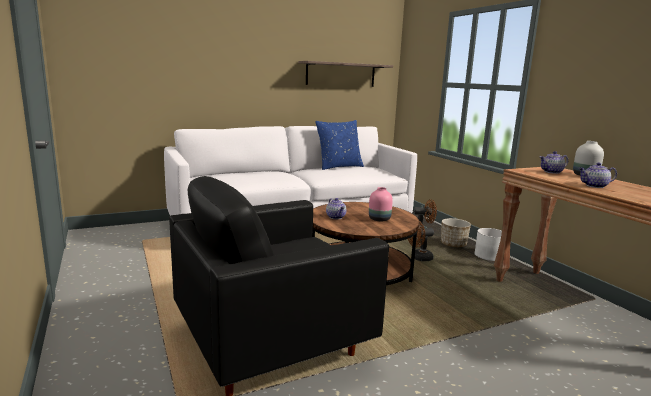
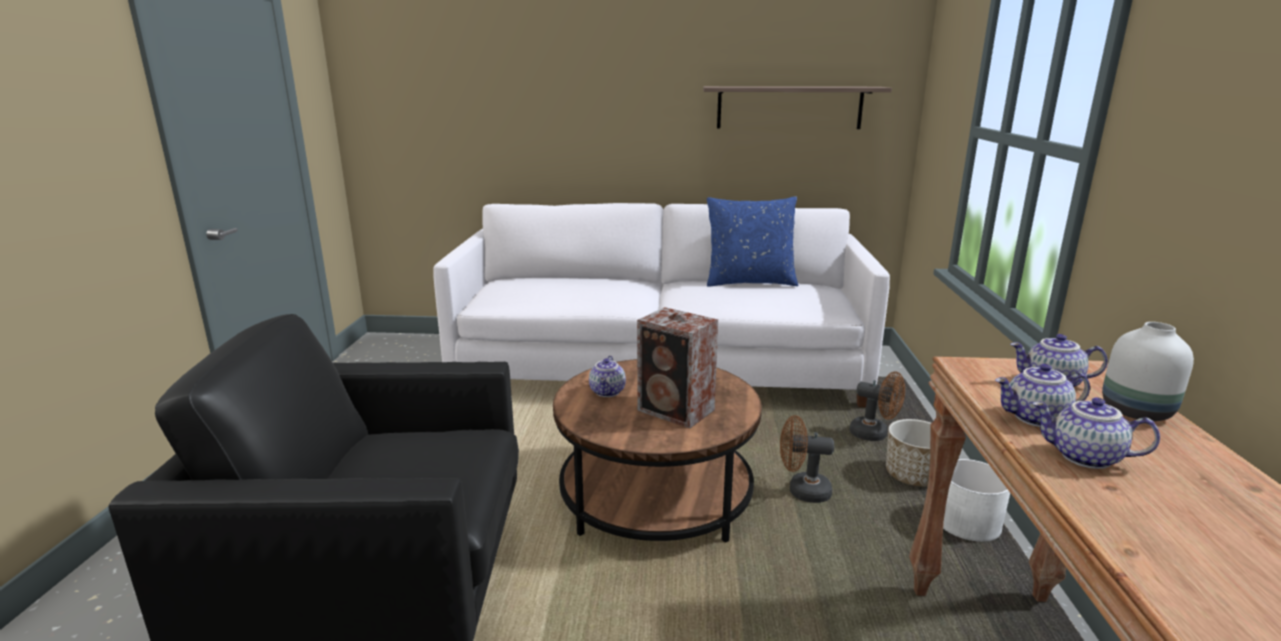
camera: 30 degrees right, 5 degrees up
pink vase [369,187,393,221] -> speaker [637,307,718,428]
none -> teapot [995,364,1090,427]

